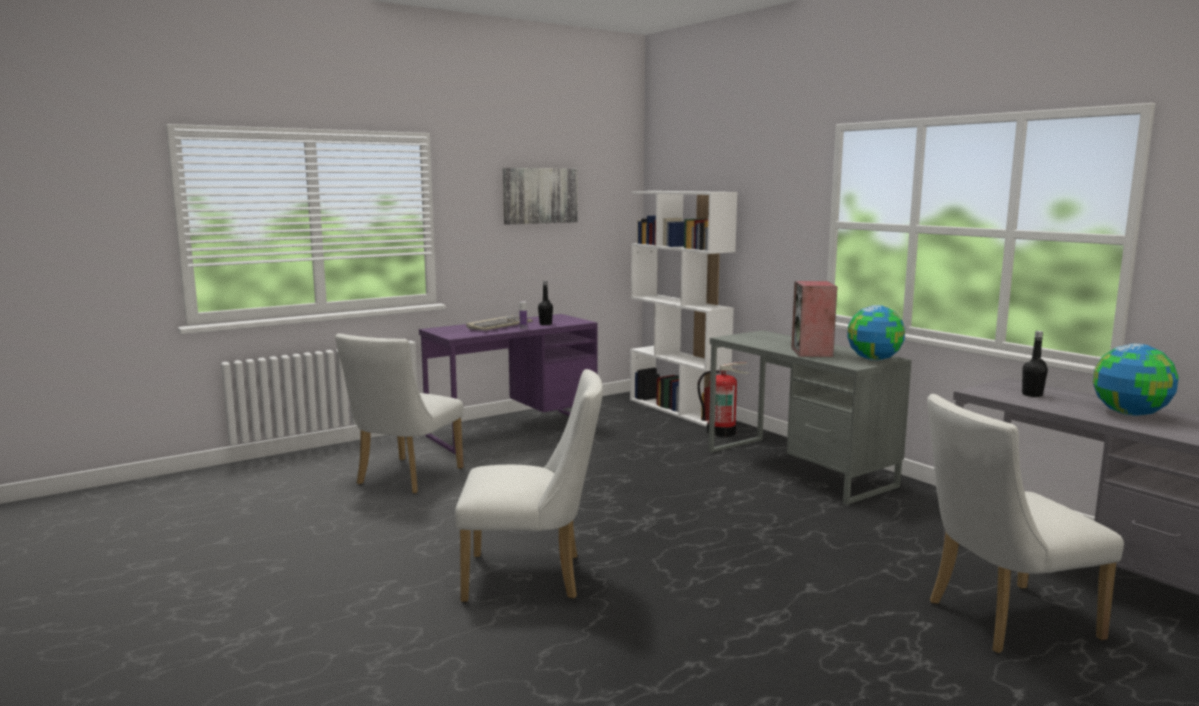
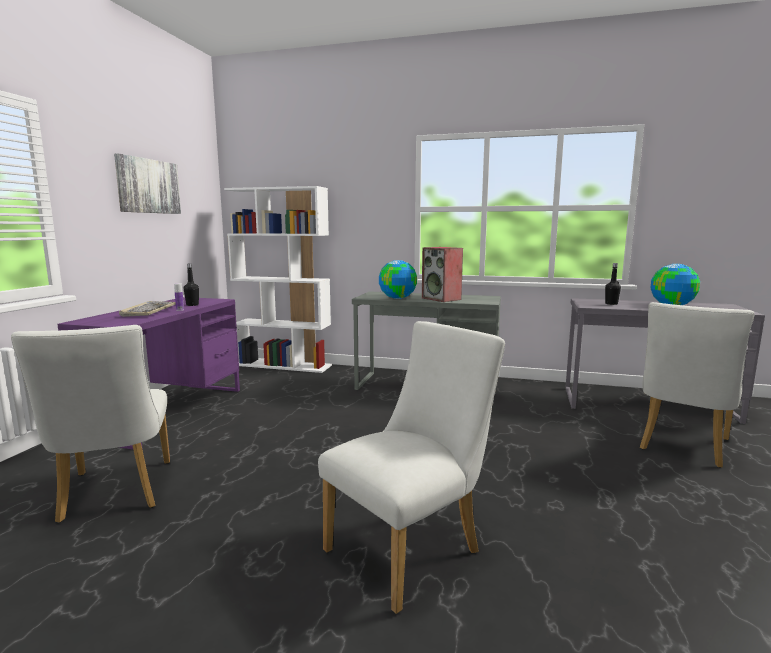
camera: 40 degrees left, 0 degrees up
fire extinguisher [697,362,750,437] -> none
globe [847,305,905,361] -> globe moved to [379,260,417,299]

